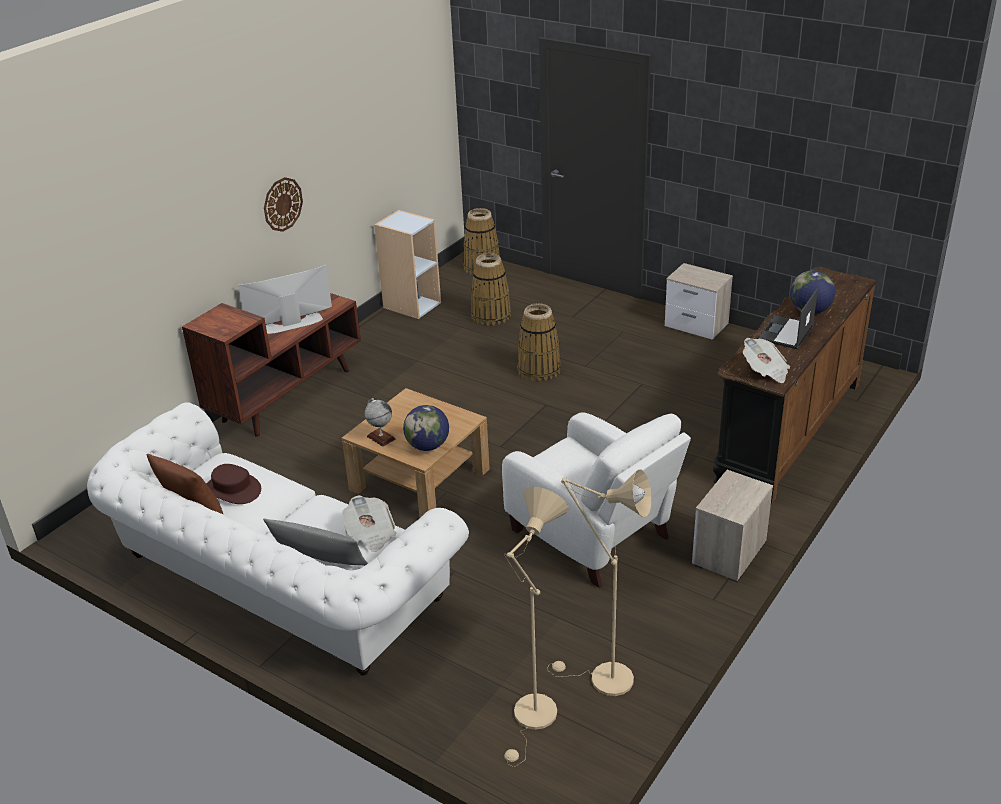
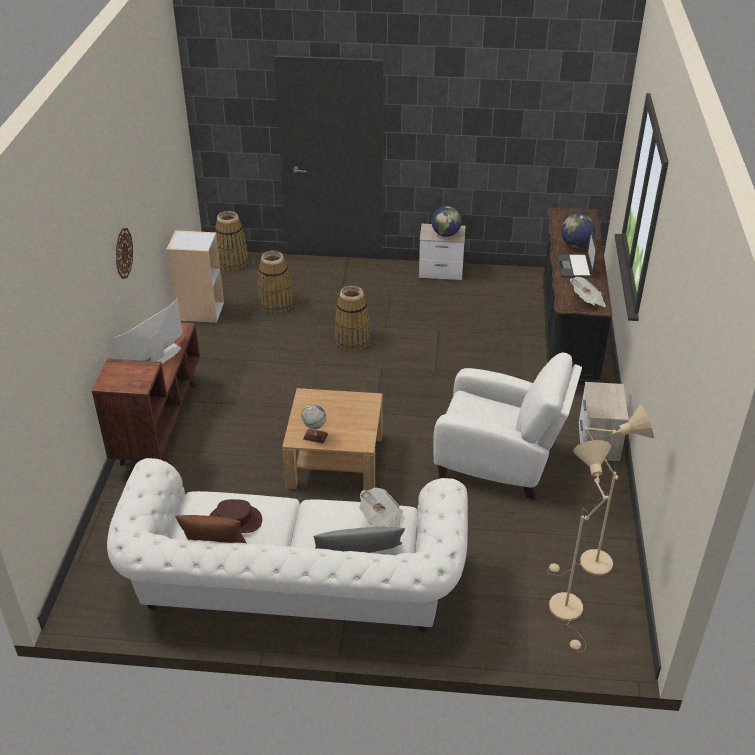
camera: 30 degrees left, 5 degrees up
globe [403,405,449,451] -> globe moved to [431,206,462,237]

